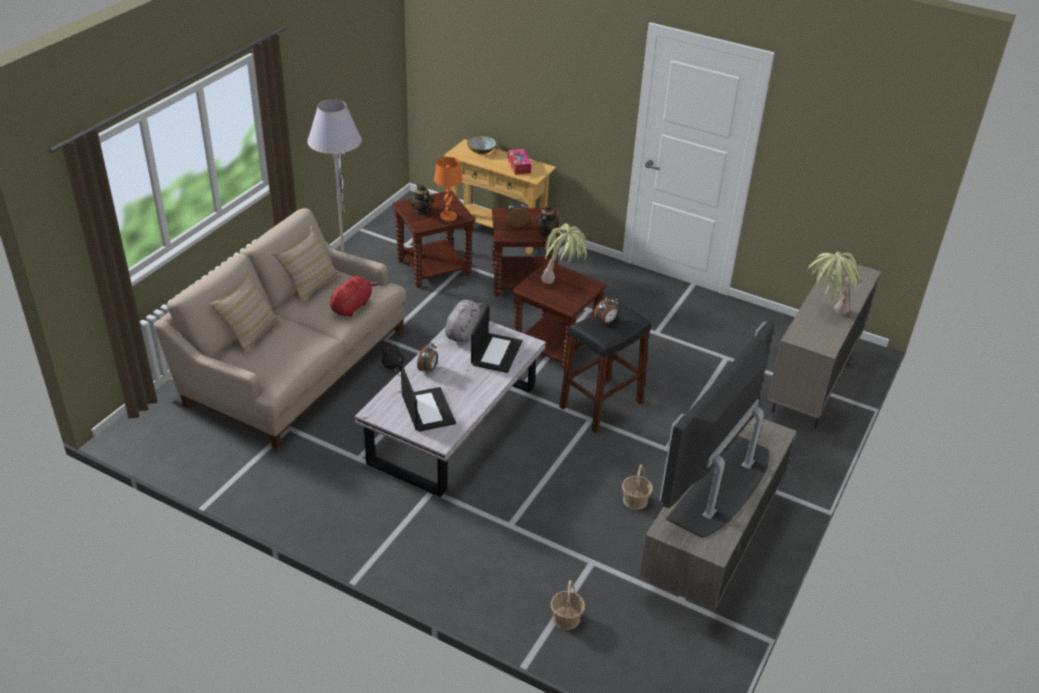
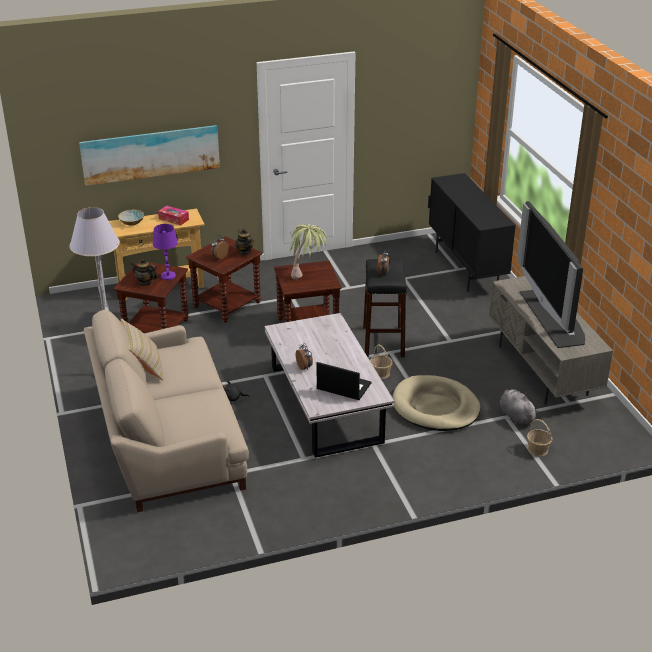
camera: 45 degrees left, 5 degrees down
beige pillow [209,271,281,354] -> none
red plush toy [330,276,379,317] -> none
orange table lamp [434,157,462,221] -> purple table lamp [153,224,178,280]
grey plush toy [445,300,484,342] -> grey plush toy moved to [500,389,539,425]
laptop [471,305,522,373] -> none
basket [622,464,653,510] -> basket moved to [370,344,393,379]
beige cabinet [767,260,881,428] -> black cabinet [428,173,516,291]
potted plant [808,252,861,315] -> none
none -> picture [79,125,220,186]
none -> beige dog bed [392,375,481,431]

